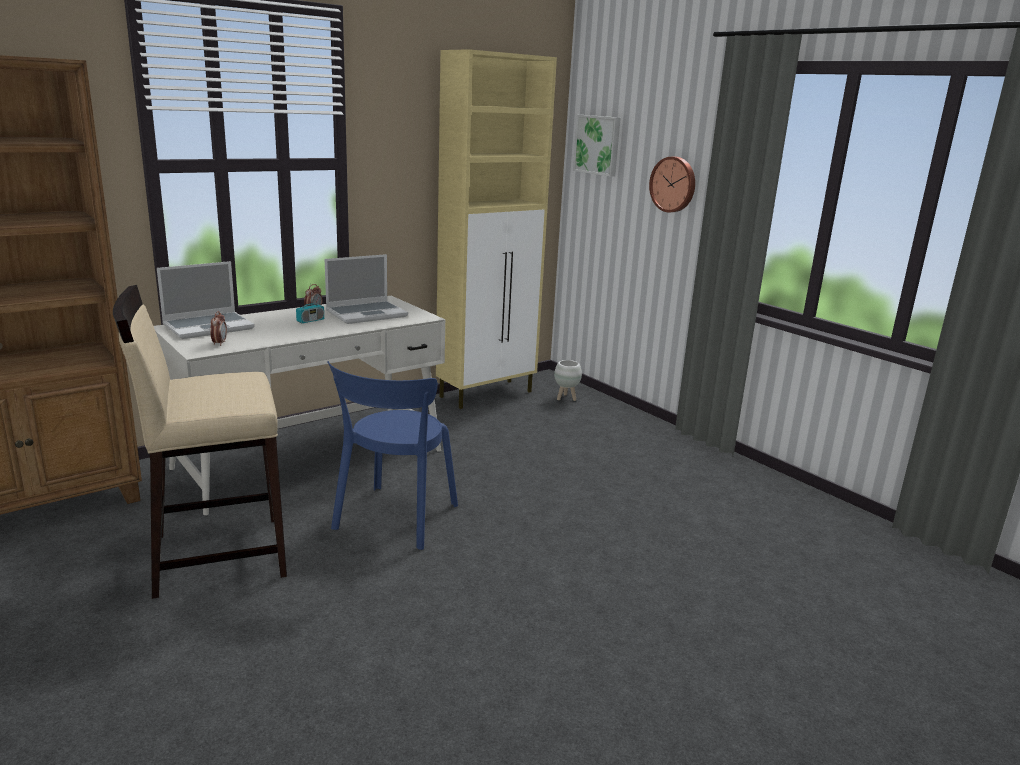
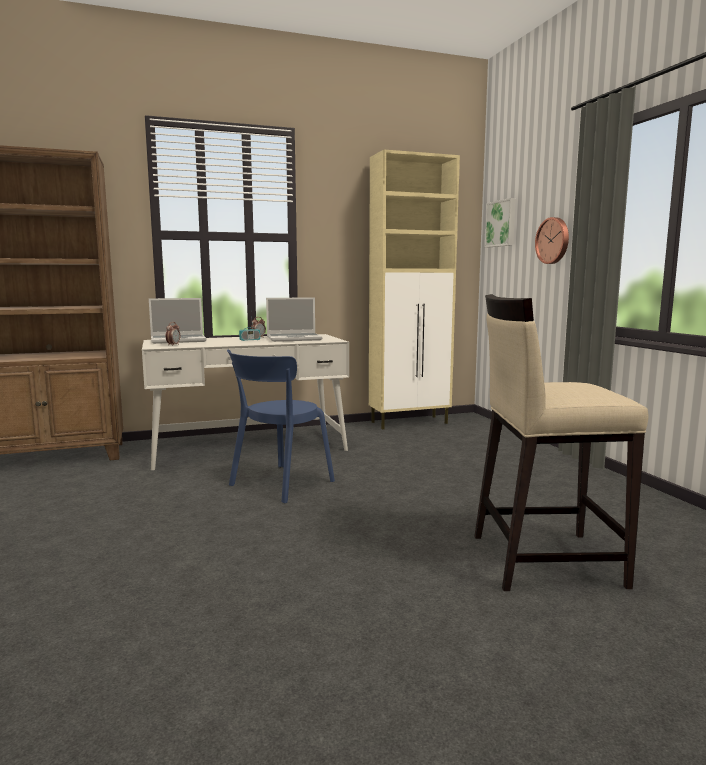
camera: 20 degrees right, 10 degrees down
beige stool [113,285,287,599] -> beige stool moved to [474,294,648,591]
white planter [554,360,582,401] -> none

